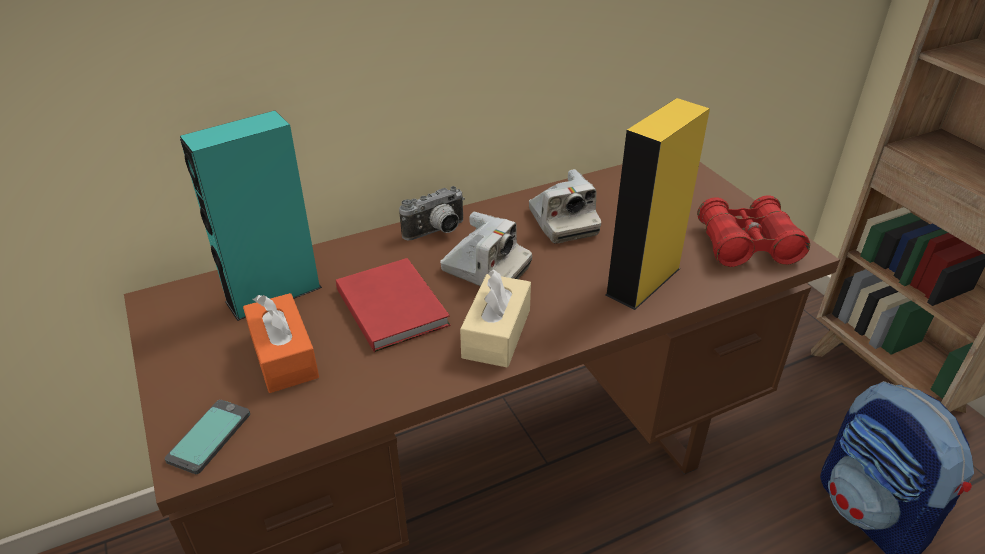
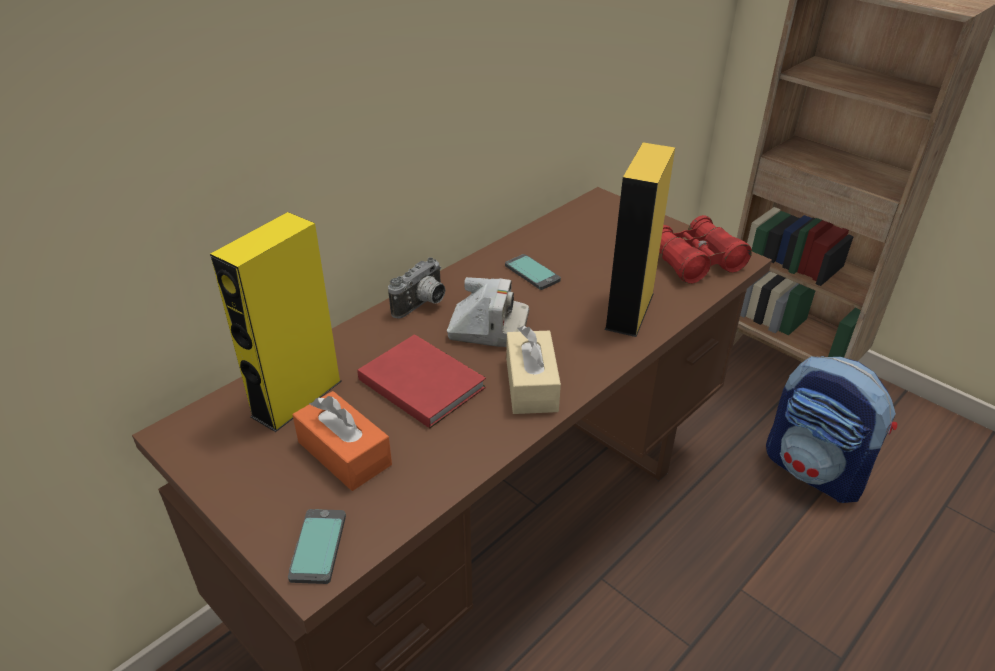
camera: 20 degrees left, 0 degrees up
turquoise speaker [180,111,322,321] -> yellow speaker [210,212,342,432]
camera [529,169,601,244] -> phone [505,254,561,290]

